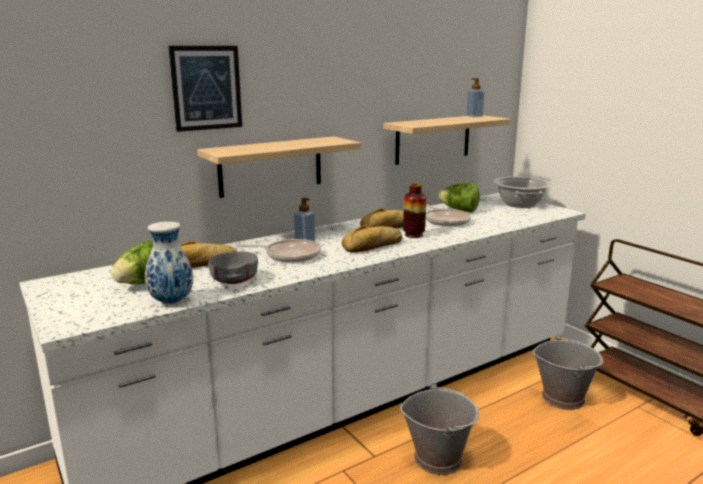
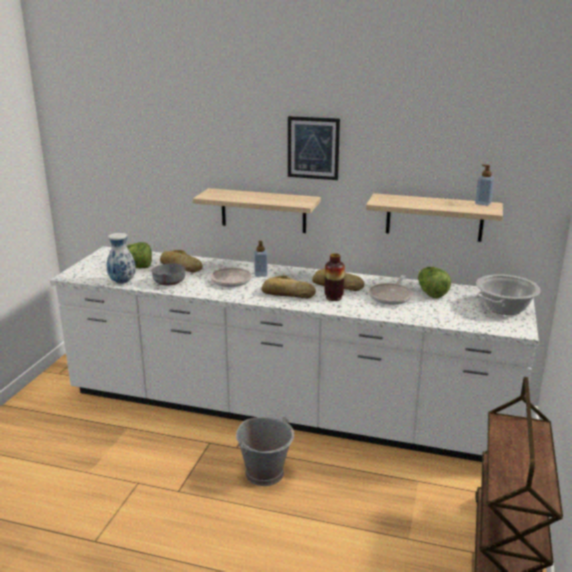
camera: 50 degrees right, 5 degrees up
picture [168,46,242,132] -> picture moved to [288,116,340,180]
grey bucket [533,334,603,410] -> none

